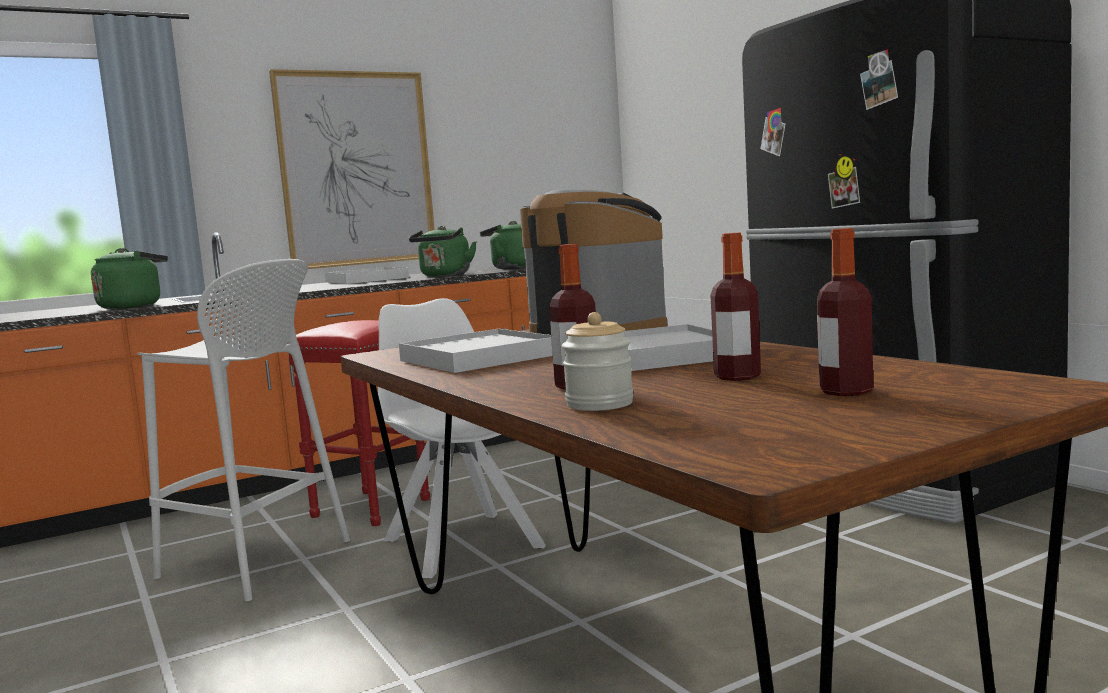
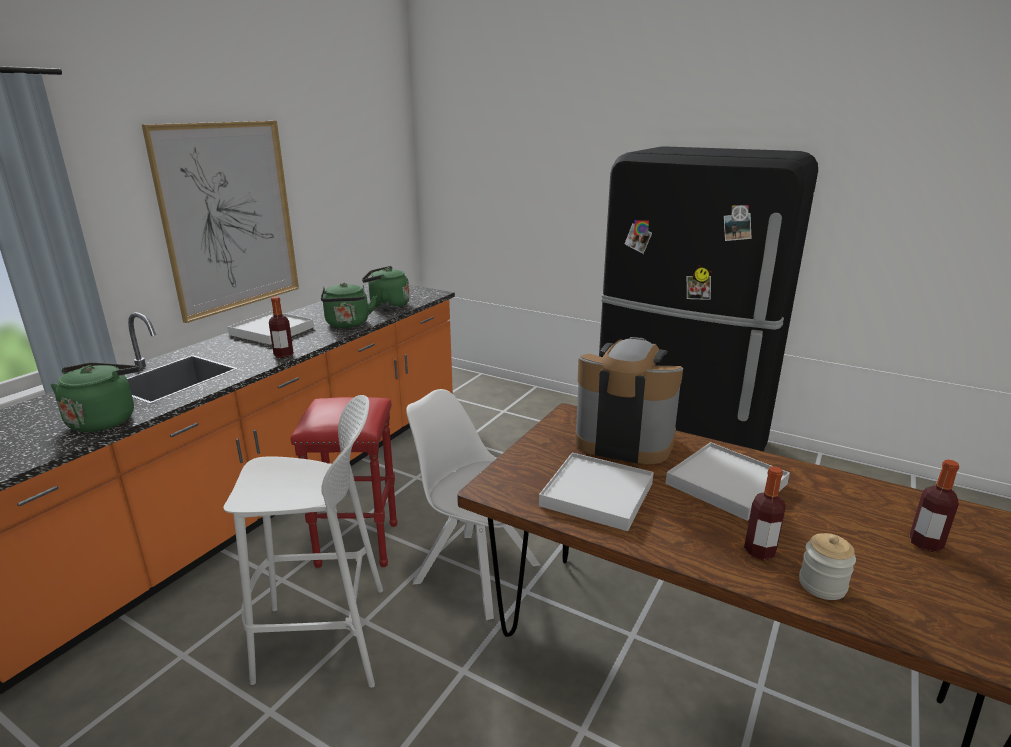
camera: 30 degrees left, 15 degrees up
bottle [711,233,761,381] -> bottle moved to [269,296,294,358]

